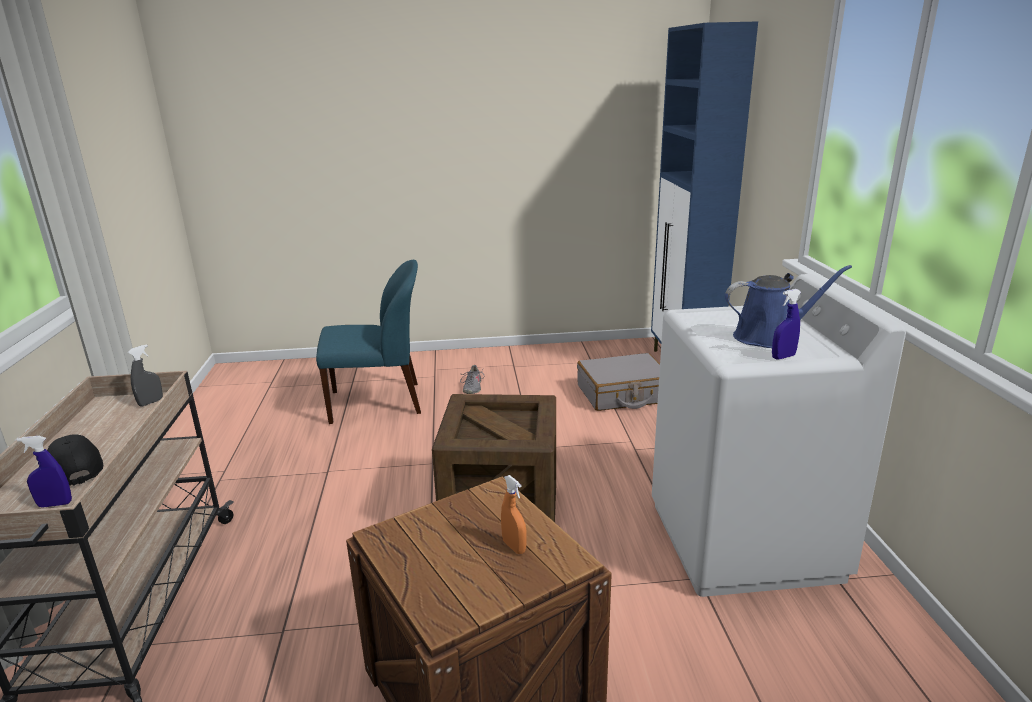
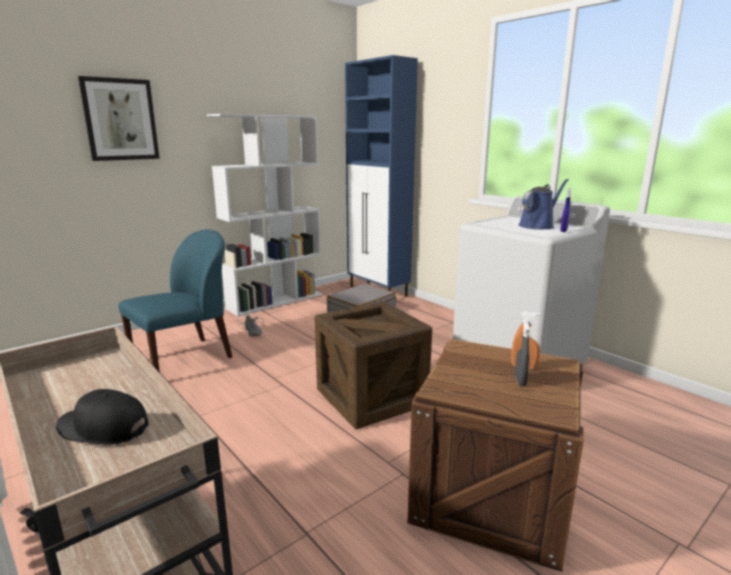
camera: 35 degrees left, 5 degrees down
blue spray bottle [17,436,72,508] -> none
grey spray bottle [128,344,163,407] -> grey spray bottle moved to [515,319,530,386]
none -> picture [78,76,160,161]
none -> white bookcase [207,114,322,317]

